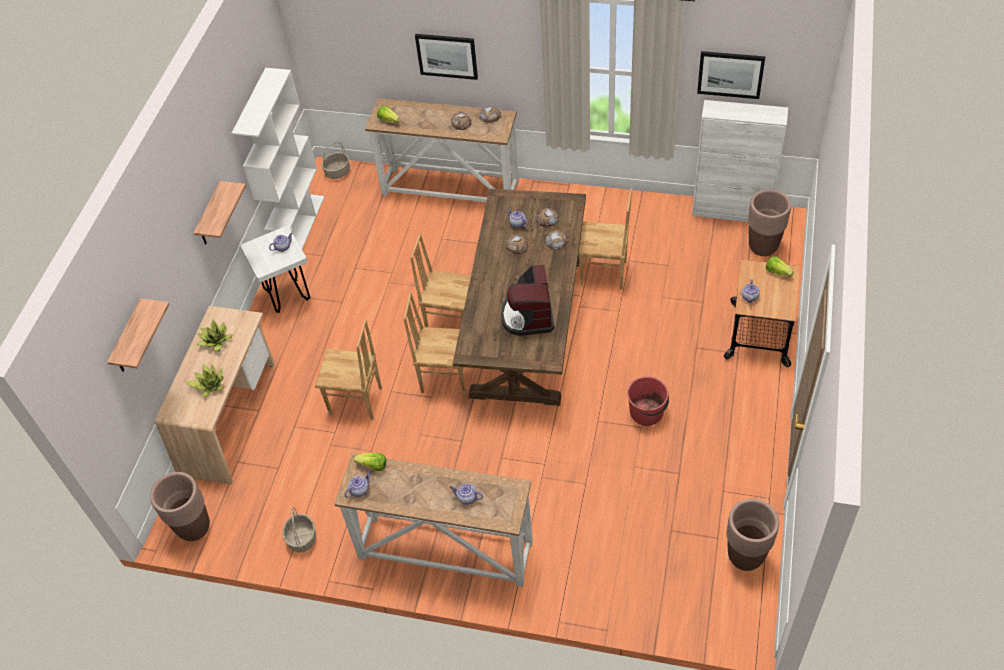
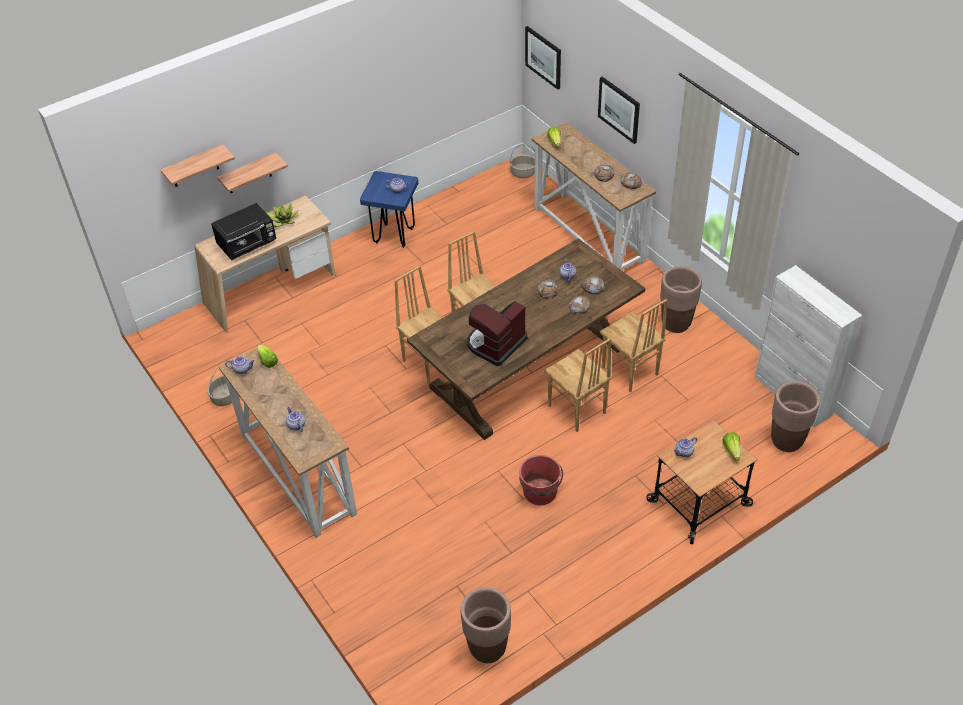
camera: 40 degrees right, 5 degrees down
brown planter [150,472,210,541] -> brown planter moved to [660,266,702,333]
potted plant [185,364,223,397] -> black microwave [211,203,276,260]
shelf [194,181,246,244] -> shelf moved to [217,152,288,193]
white bookcase [232,68,324,249] -> none
white stool [241,226,310,313] -> blue stool [360,171,418,248]
brown chair [315,320,382,420] -> brown chair moved to [544,338,612,432]
picture [697,51,765,99] -> picture moved to [525,26,561,90]

